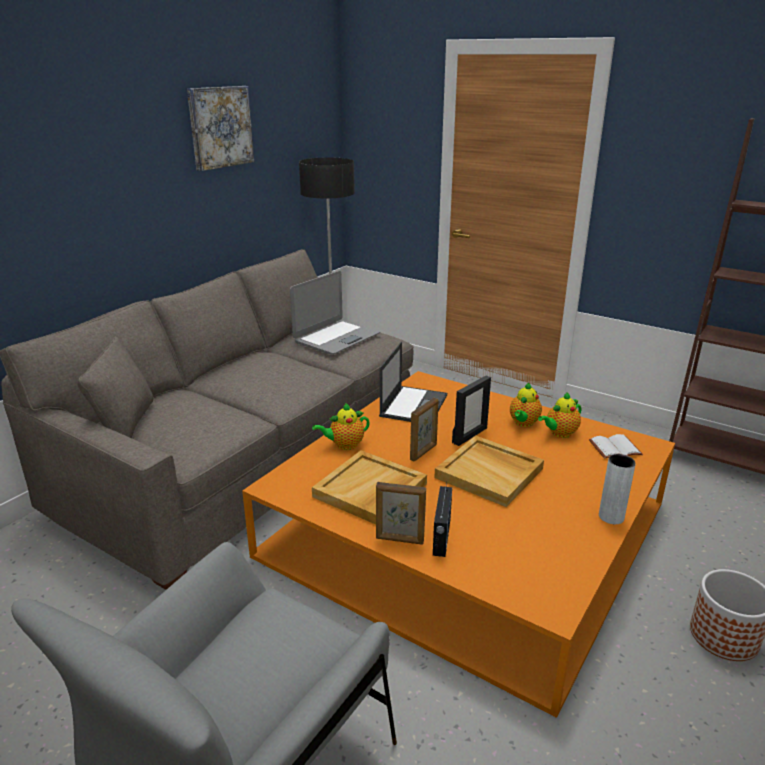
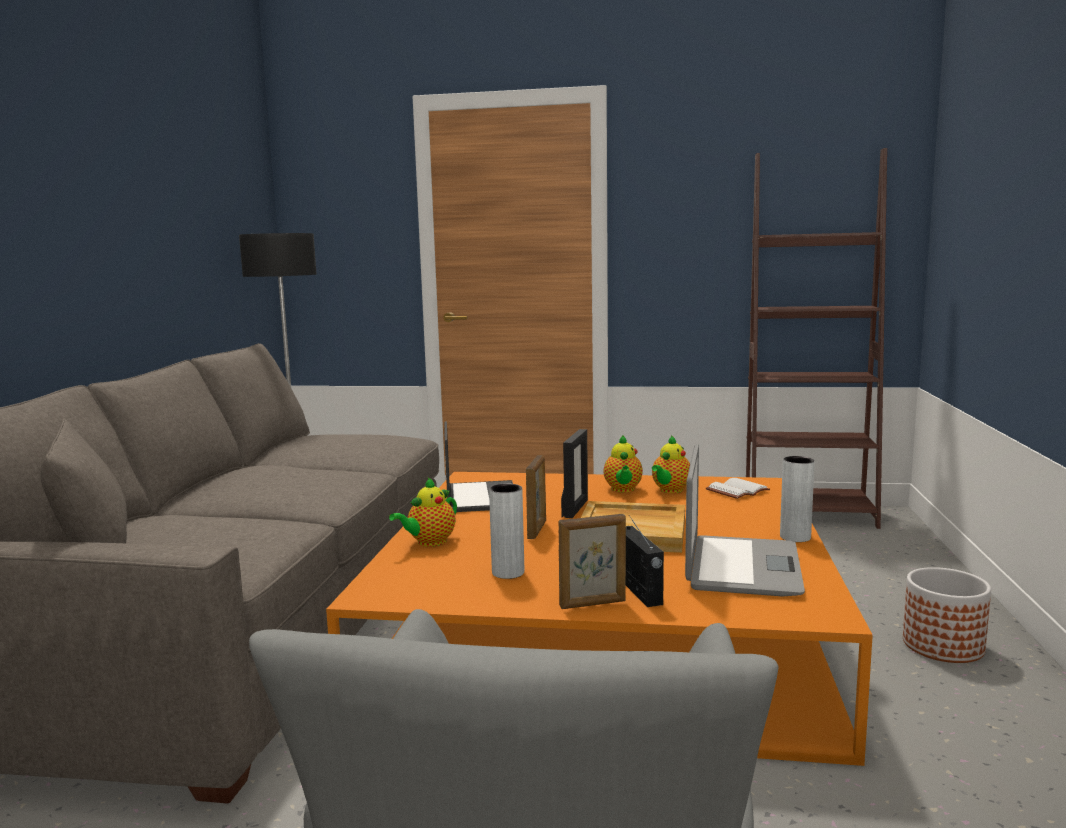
camera: 25 degrees left, 15 degrees down
picture [187,86,254,171] -> none
laptop [290,271,380,354] -> laptop moved to [685,444,805,596]
beige tray [312,450,427,525] -> grey vase [489,484,524,579]

